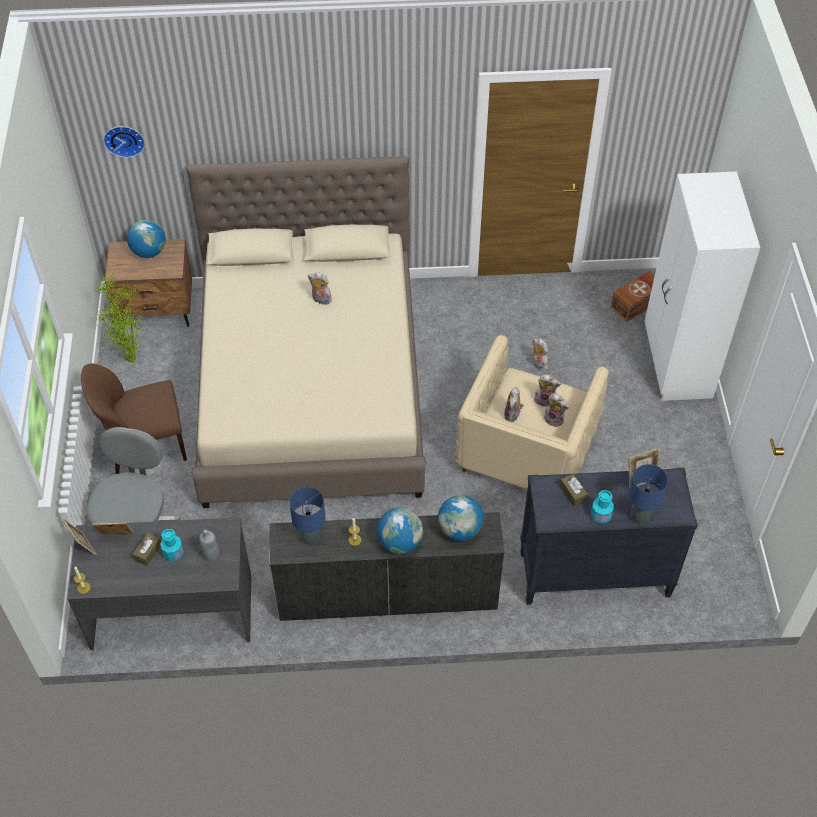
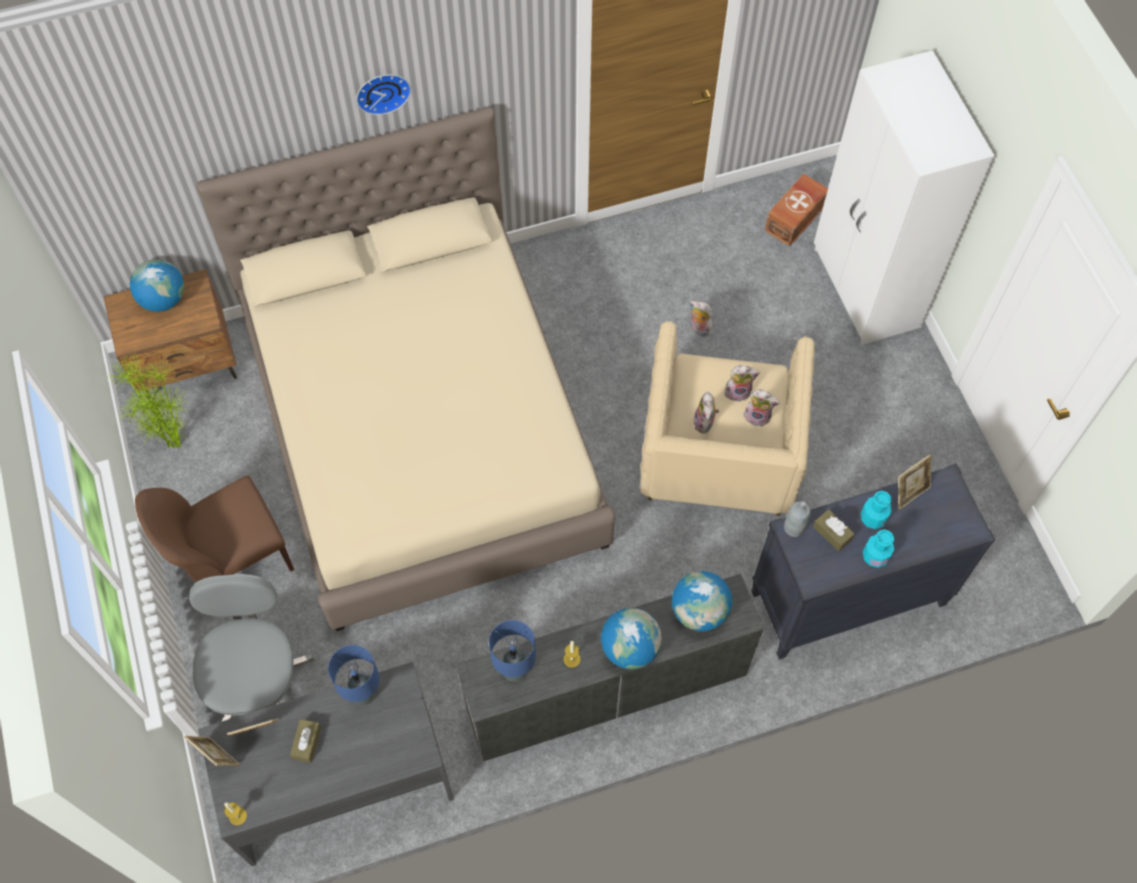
camera: 15 degrees left, 10 degrees up
wall clock [103,126,145,158] -> wall clock moved to [356,74,411,115]
turquoise bottle [160,529,184,561] -> turquoise bottle moved to [861,491,892,529]
grey bottle [199,529,219,561] -> grey bottle moved to [784,501,811,537]
plush toy [308,272,332,305] -> none
blue table lamp [628,464,668,524] -> blue table lamp moved to [328,645,379,705]

